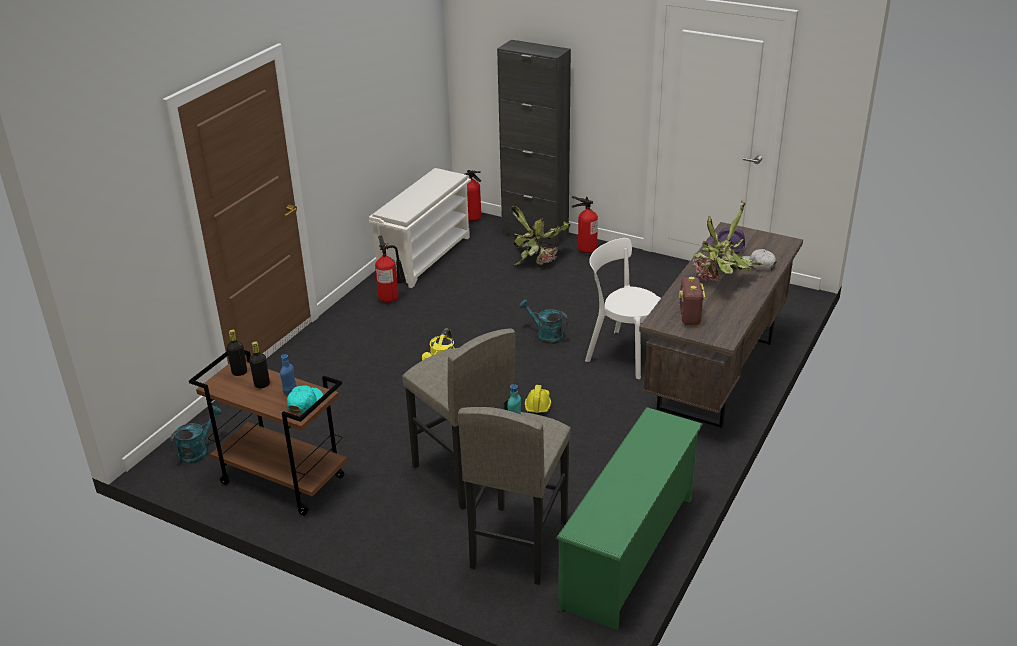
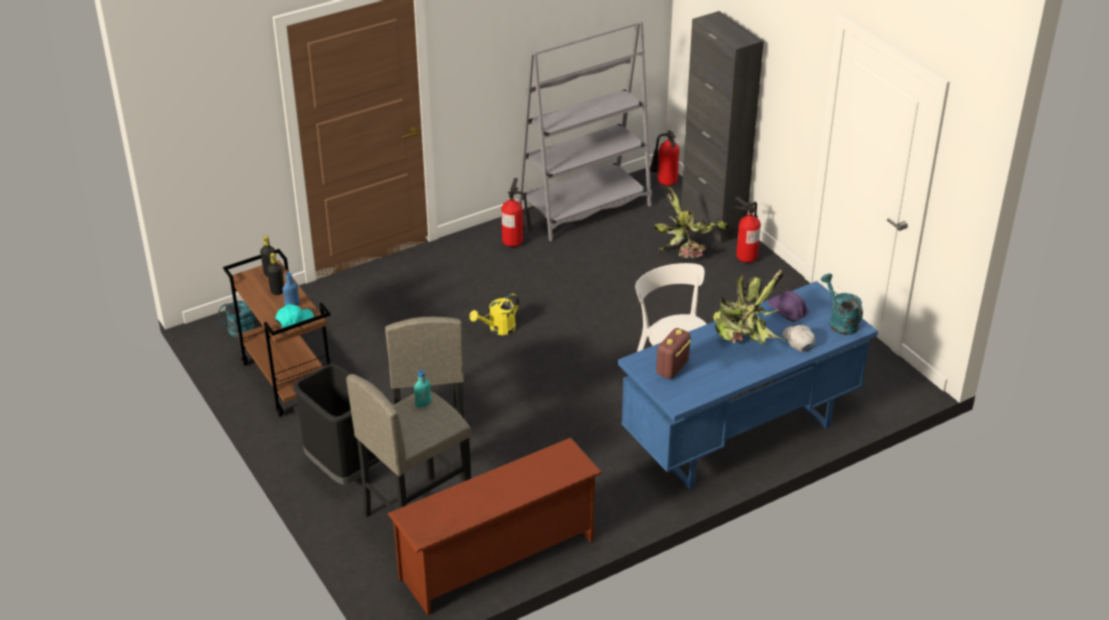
camera: 30 degrees right, 5 degrees up
white shoe rack [369,168,471,288] -> grey bookcase [517,21,652,241]
turquoise watering can [519,299,568,344] -> turquoise watering can moved to [821,274,863,335]
yellow hard hat [525,385,551,414] -> none
green shoe rack [556,407,703,630] -> brown shoe rack [388,438,602,616]
brown desk [639,222,803,428] -> blue desk [618,281,878,490]
none -> black trash can [293,363,381,485]

